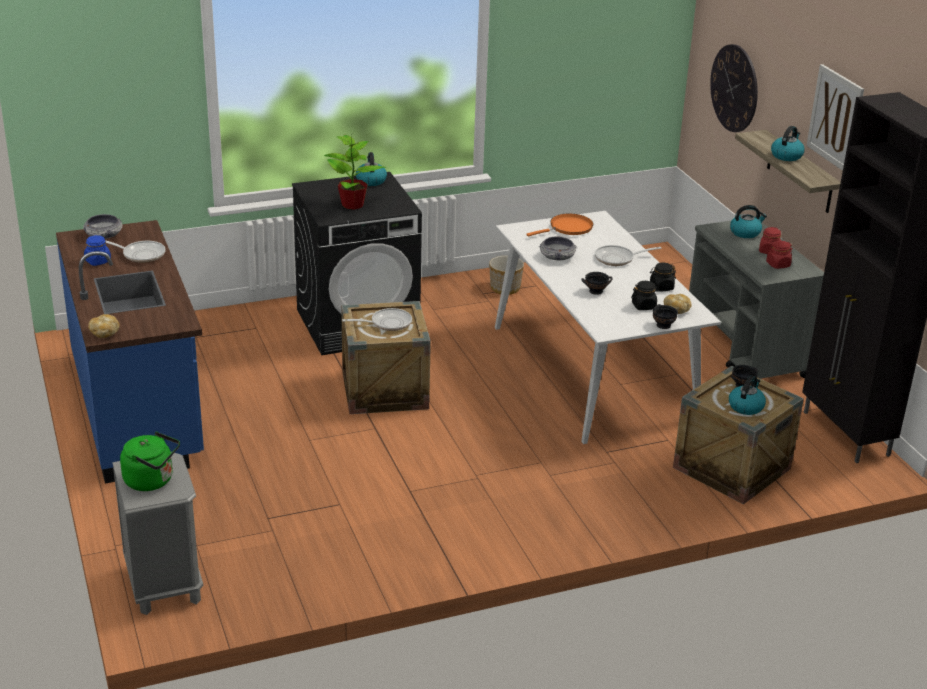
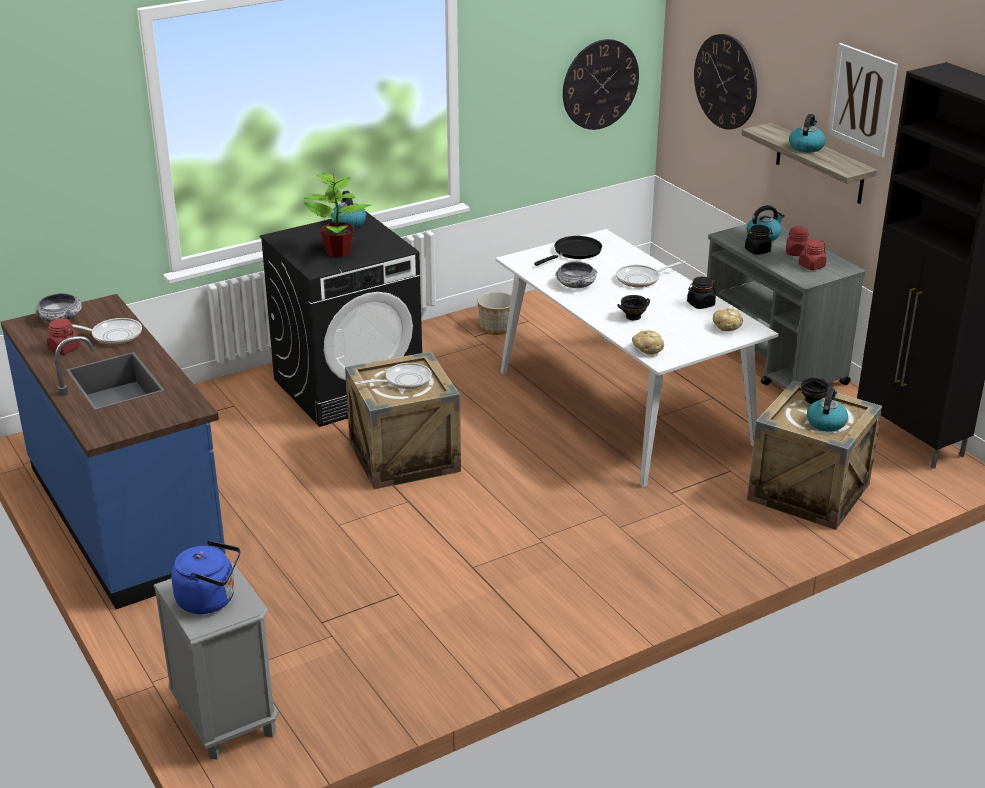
camera: 10 degrees left, 0 degrees up
blue jar [84,235,111,266] -> red jar [47,318,80,355]
bread [88,314,120,338] -> bread moved to [632,330,664,355]
green kettle [120,432,180,491] -> blue kettle [171,540,240,614]
orange frying pan [526,214,593,237] -> black frying pan [534,236,602,266]
black jar [631,281,660,310] -> black jar moved to [745,225,773,255]
black bowl [653,304,678,329] -> none
none -> wall clock [563,39,639,130]

